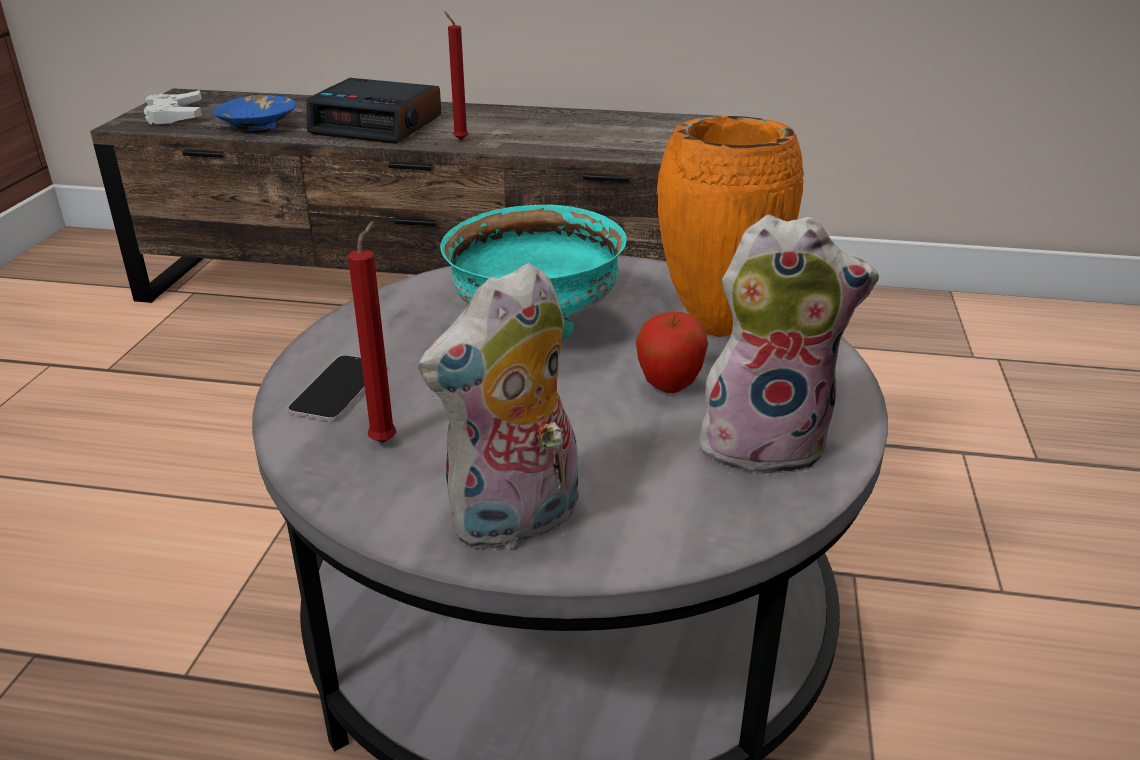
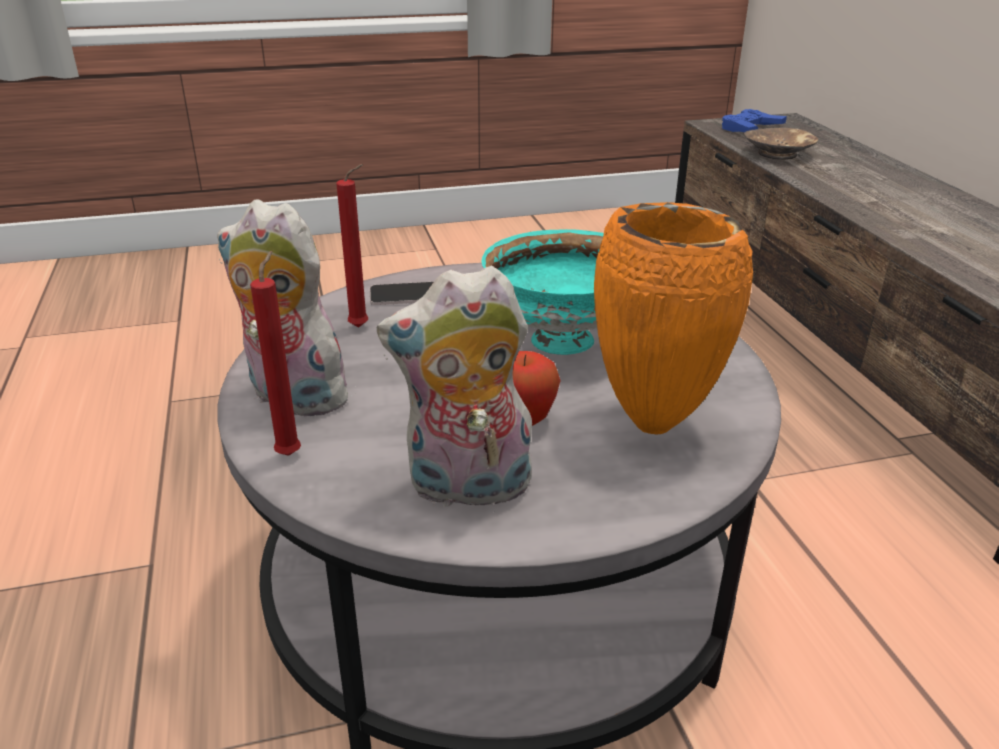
camera: 65 degrees right, 0 degrees up
white game controller [144,90,202,125] -> blue game controller [722,109,787,132]
blue bowl [212,95,296,133] -> brown bowl [744,128,818,160]
alarm clock [306,78,441,144] -> none
red candle [444,11,468,140] -> red candle moved to [250,251,301,456]
plush toy [697,214,879,475] -> plush toy turned 105 degrees clockwise [377,266,532,513]

